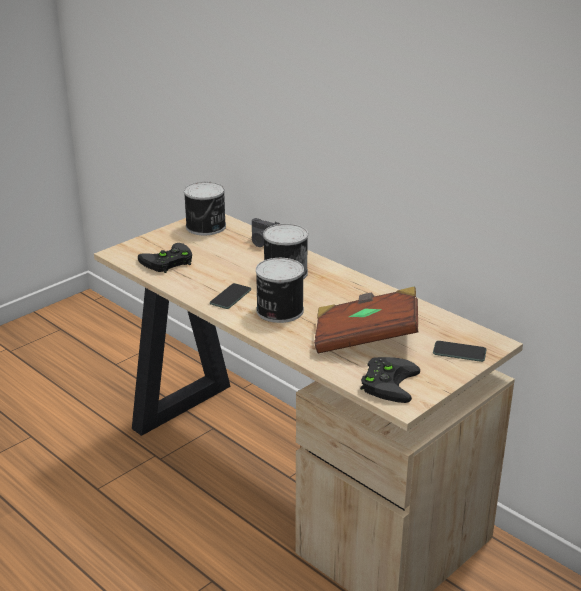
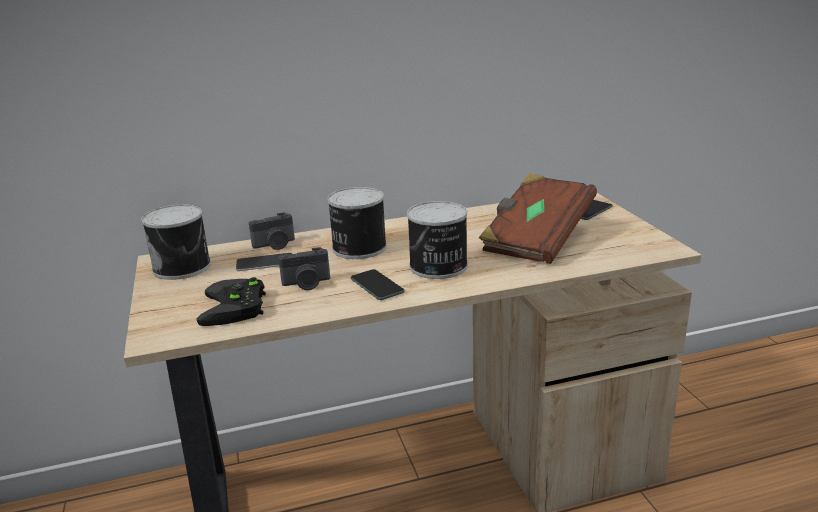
camera: 60 degrees left, 5 degrees down
black game controller [360,357,420,403] -> none
none -> phone [236,253,293,271]
none -> camera [278,247,330,290]

